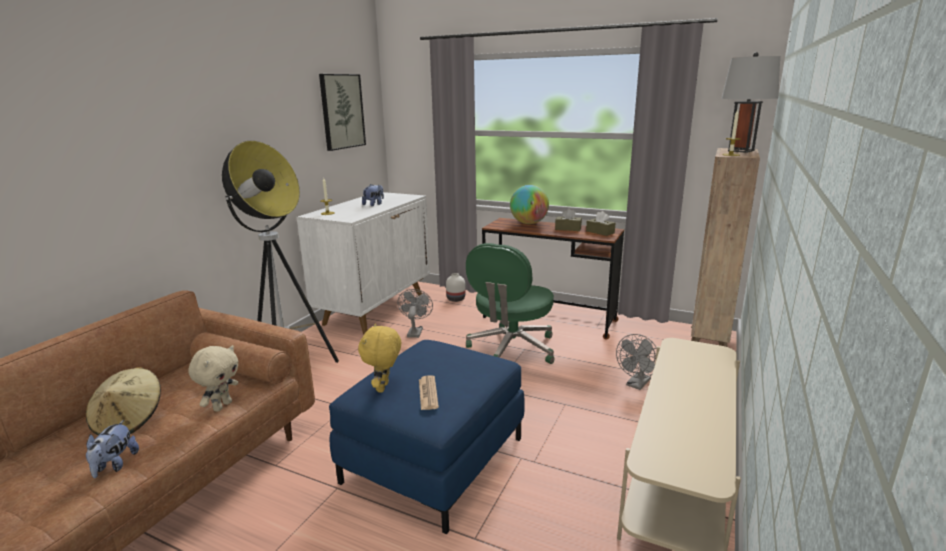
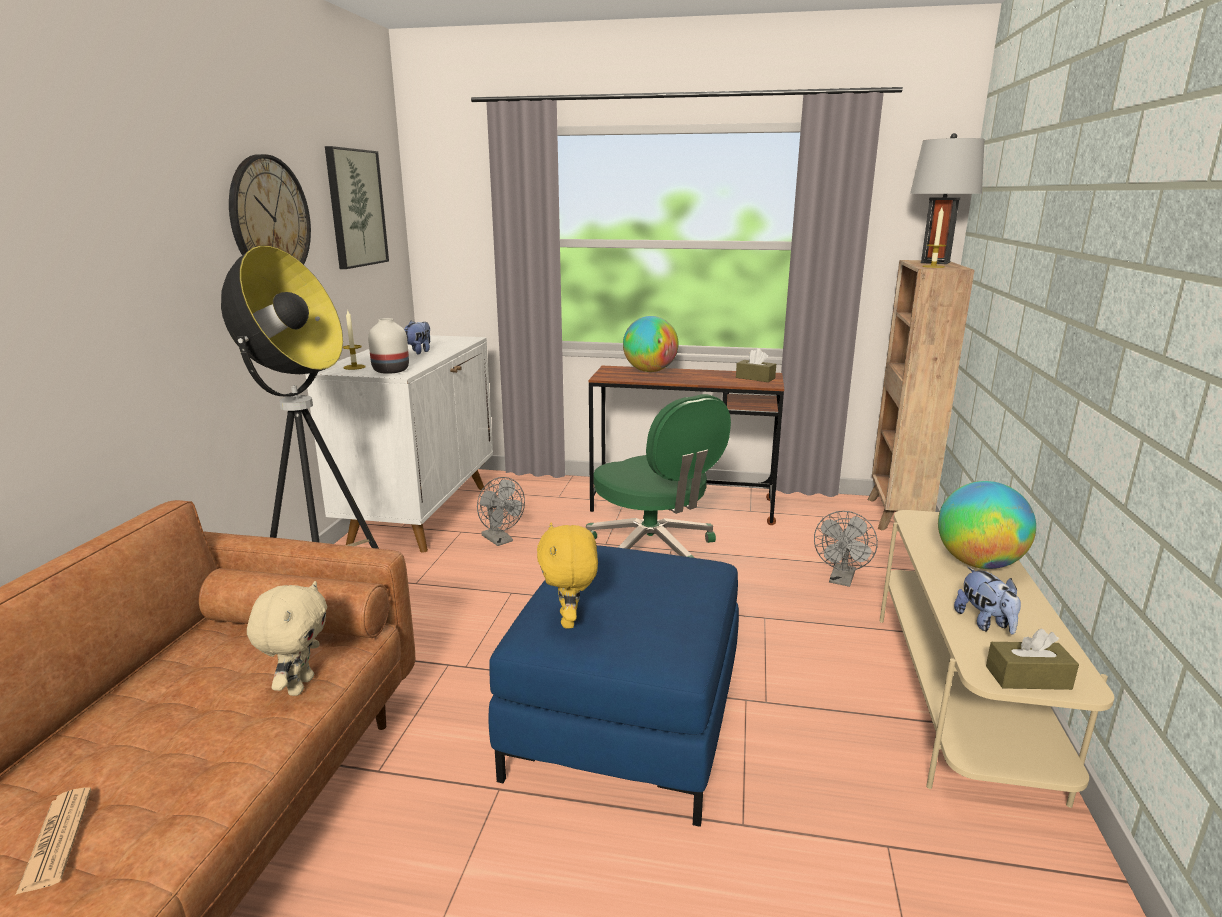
camera: 15 degrees left, 0 degrees up
beige hat [86,367,161,435] -> none
plush toy [86,420,139,478] -> plush toy moved to [954,567,1021,634]
grey fan [398,289,433,338] -> grey fan turned 150 degrees clockwise [477,477,525,546]
newspaper [419,375,439,410] -> newspaper moved to [16,788,91,895]
white vase [446,273,465,302] -> white vase moved to [368,318,409,374]
green office chair [466,243,554,364] -> green office chair turned 45 degrees counterclockwise [586,394,731,558]
brown tissue box [555,209,582,231] -> brown tissue box moved to [986,628,1079,690]
none -> wall clock [229,154,311,265]
none -> globe [938,481,1036,569]

